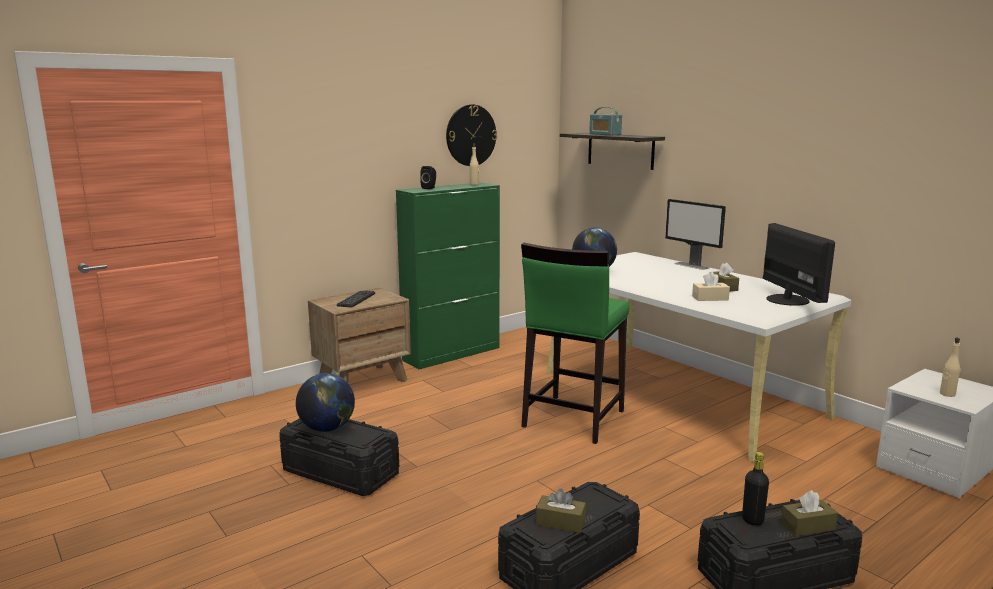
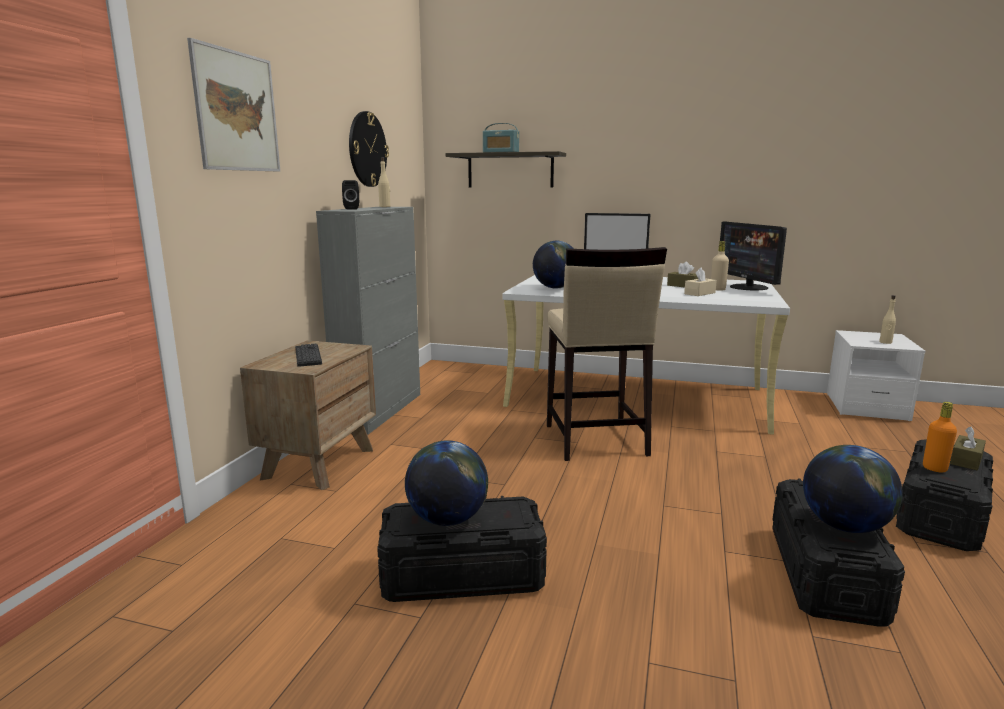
camera: 35 degrees left, 0 degrees up
green cabinet [396,182,500,369] -> grey cabinet [316,207,420,435]
green stool [521,243,630,444] -> beige stool [547,247,667,461]
brown tissue box [536,489,586,533] -> globe [803,445,903,533]
black bottle [742,452,769,526] -> orange bottle [923,402,957,472]
monitor [763,223,835,306] -> monitor turned 150 degrees counterclockwise [720,221,787,290]
none -> picture [187,38,280,171]
none -> beige bottle [711,241,729,291]

